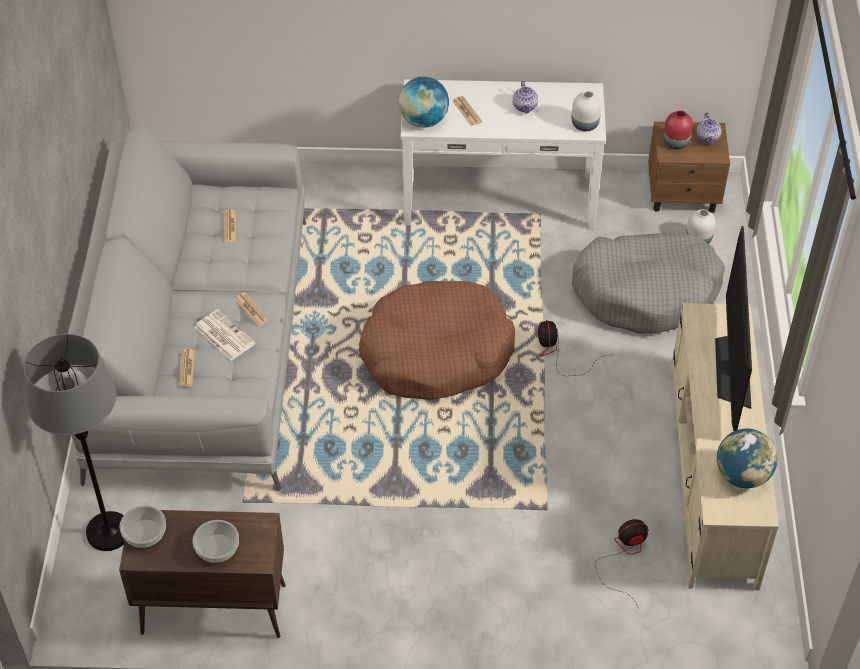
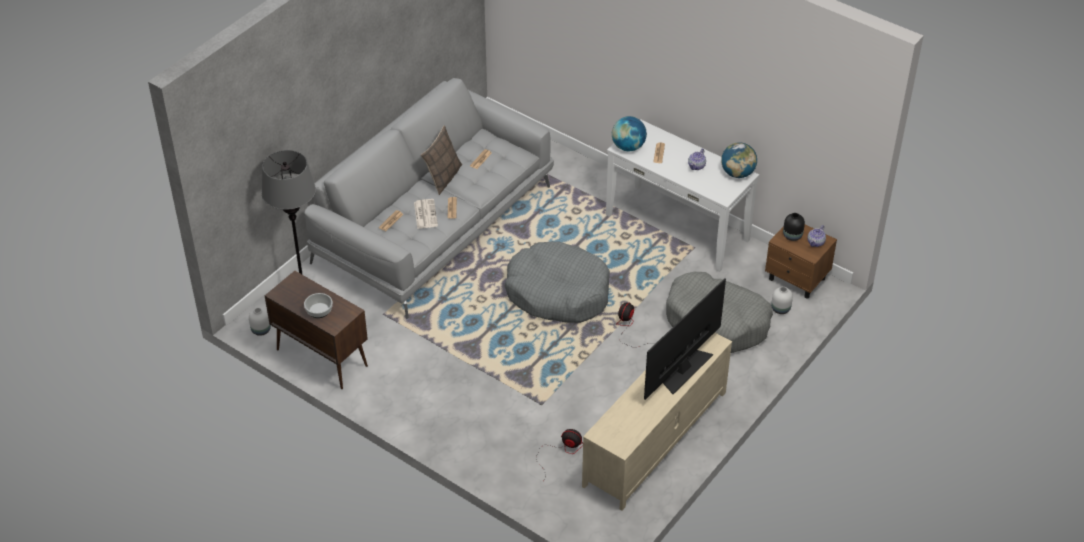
camera: 35 degrees right, 5 degrees down
bowl [120,505,166,548] -> none
brown dog bed [359,281,516,400] -> grey dog bed [505,241,610,323]
white vase [572,91,601,131] -> white vase moved to [249,308,271,336]
red vase [663,110,693,149] -> black vase [783,213,805,241]
globe [717,428,778,488] -> globe moved to [721,142,757,178]
none -> pillow [421,125,462,195]

